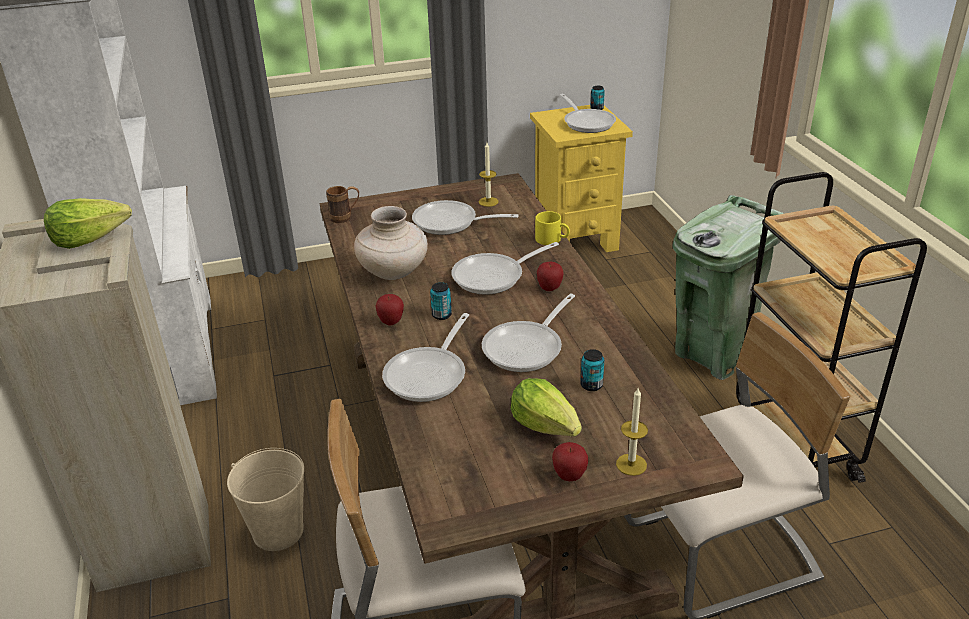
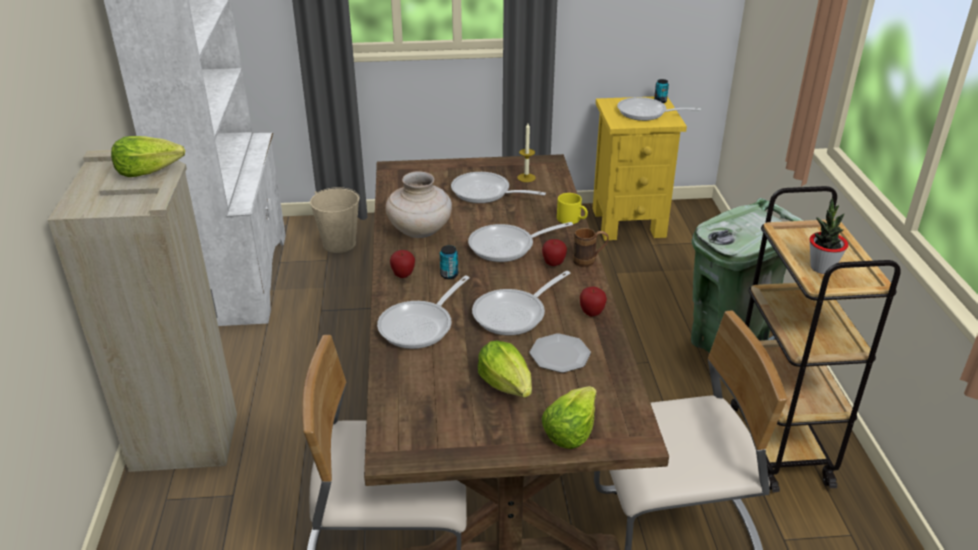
camera: 10 degrees right, 0 degrees up
beige bucket [227,448,304,551] -> beige bucket moved to [310,187,360,253]
brown mug [326,186,359,223] -> brown mug moved to [573,228,609,267]
apple [552,442,588,481] -> apple moved to [580,287,607,317]
frying pan [560,94,616,133] -> frying pan turned 120 degrees clockwise [617,97,701,121]
can [580,349,604,391] -> plate [530,333,591,373]
candle [616,388,648,476] -> lettuce [542,386,597,449]
none -> potted plant [809,198,848,274]

